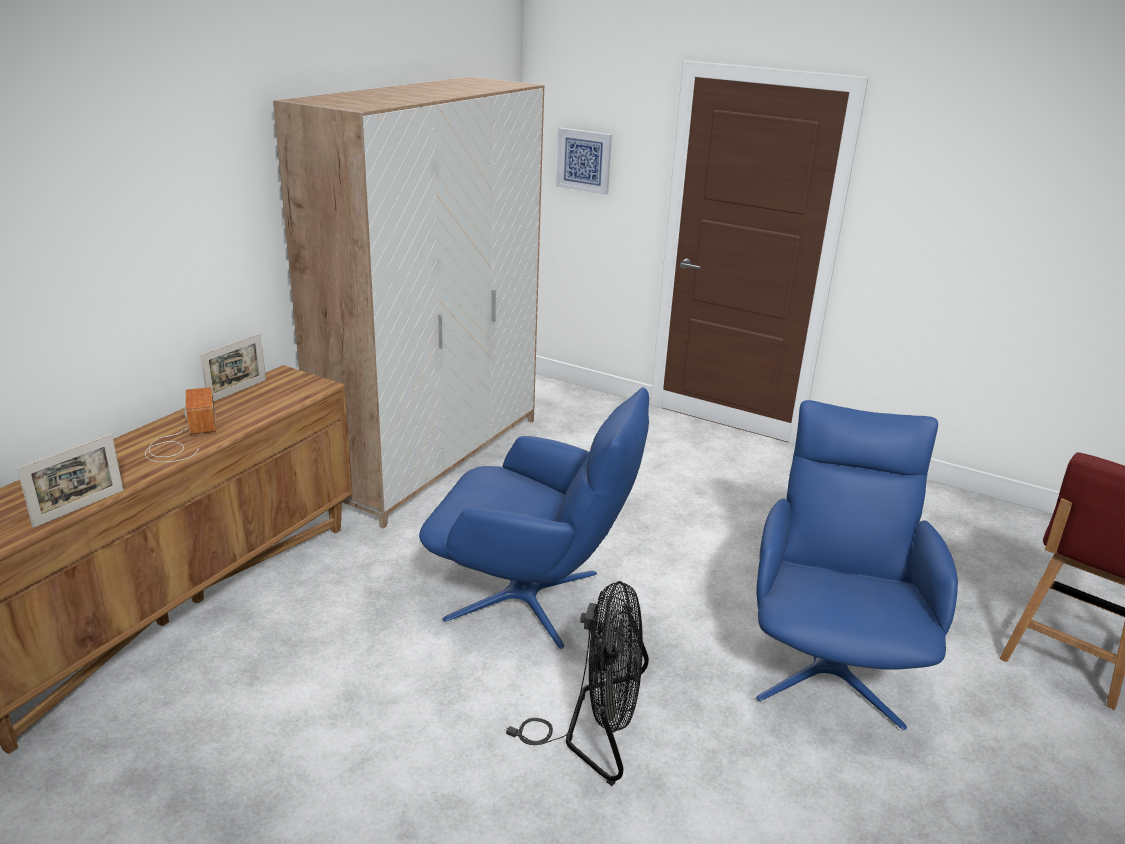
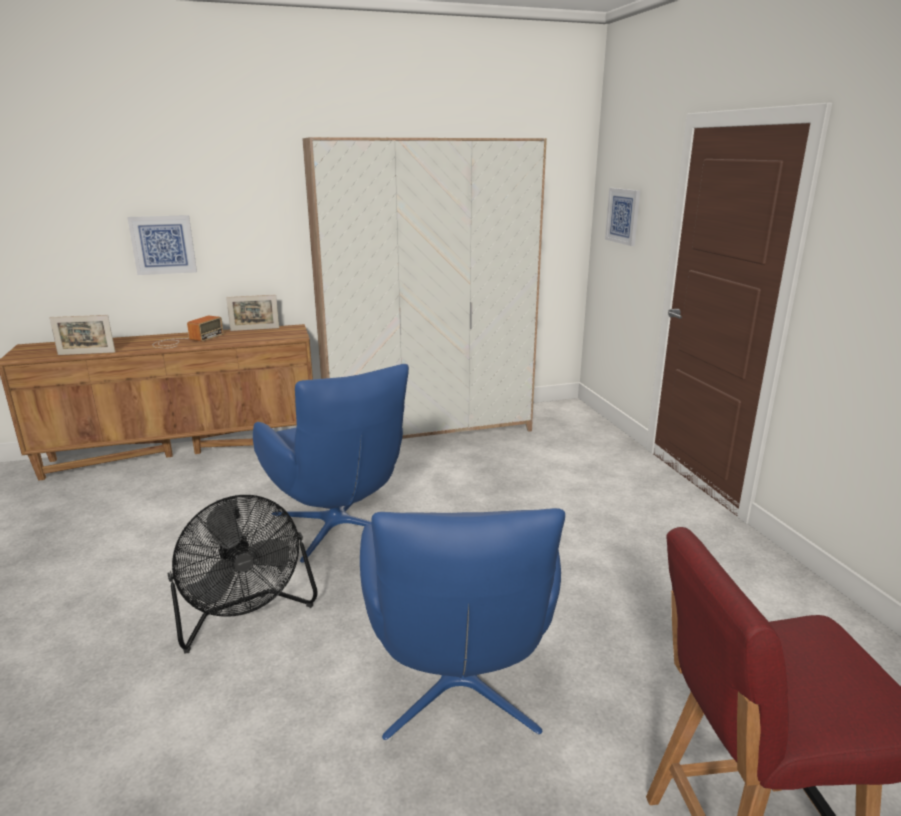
camera: 45 degrees right, 5 degrees down
blue armchair [756,400,958,731] -> blue armchair turned 120 degrees clockwise [360,508,565,742]
none -> picture [127,215,197,275]

